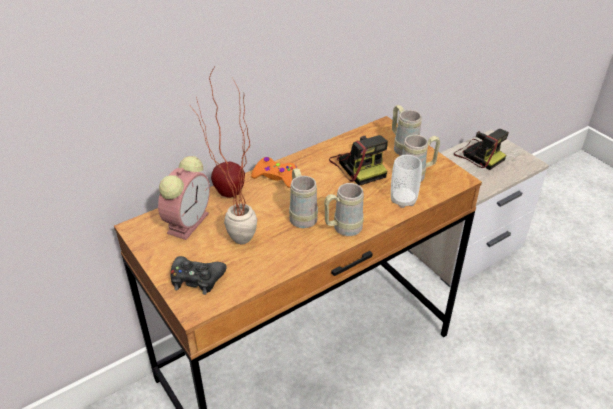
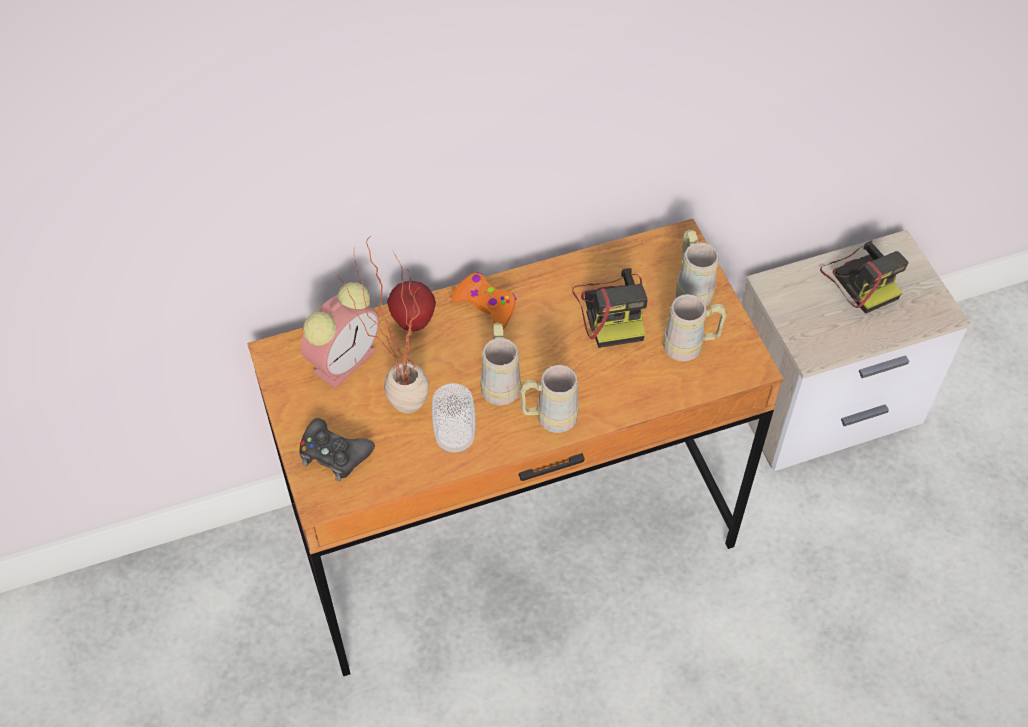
camera: 15 degrees right, 15 degrees up
cup [391,155,422,208] -> cup moved to [432,383,475,453]

